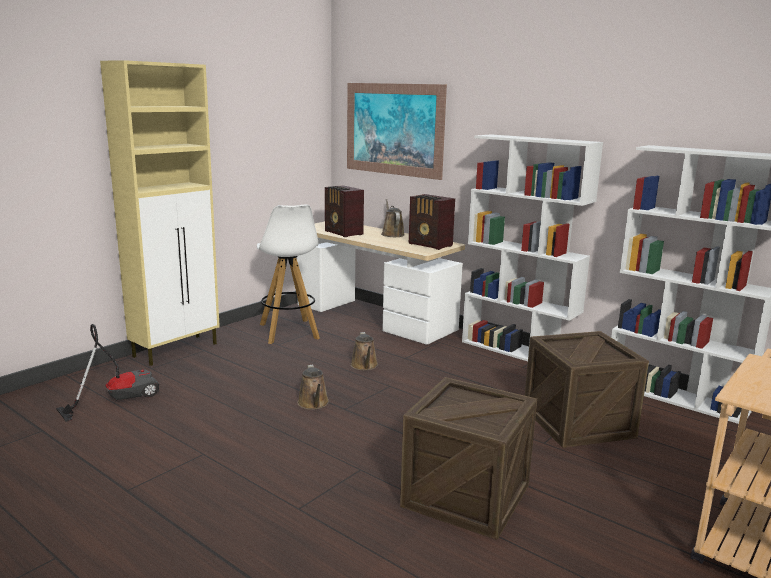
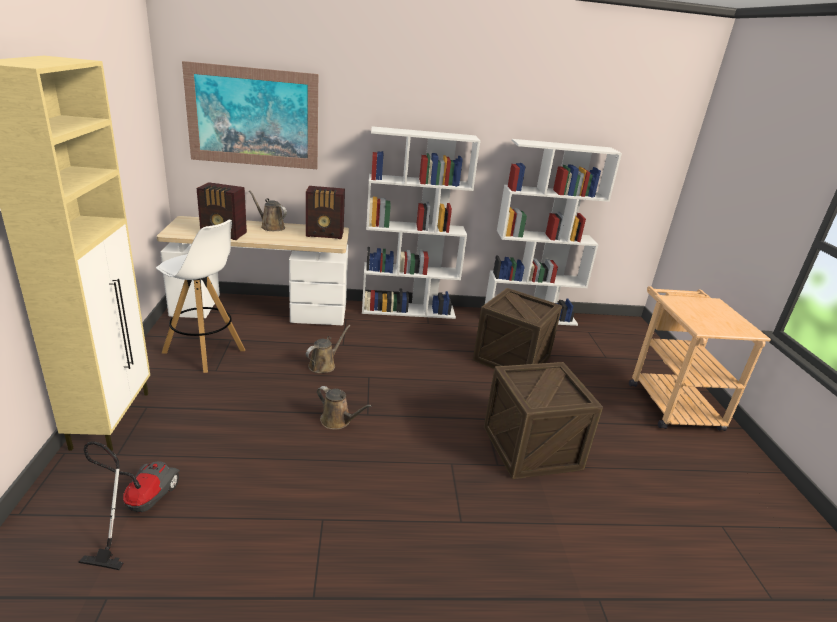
camera: 45 degrees left, 10 degrees up
brown watering can [351,332,378,370] -> brown watering can turned 90 degrees counterclockwise [306,325,350,373]

